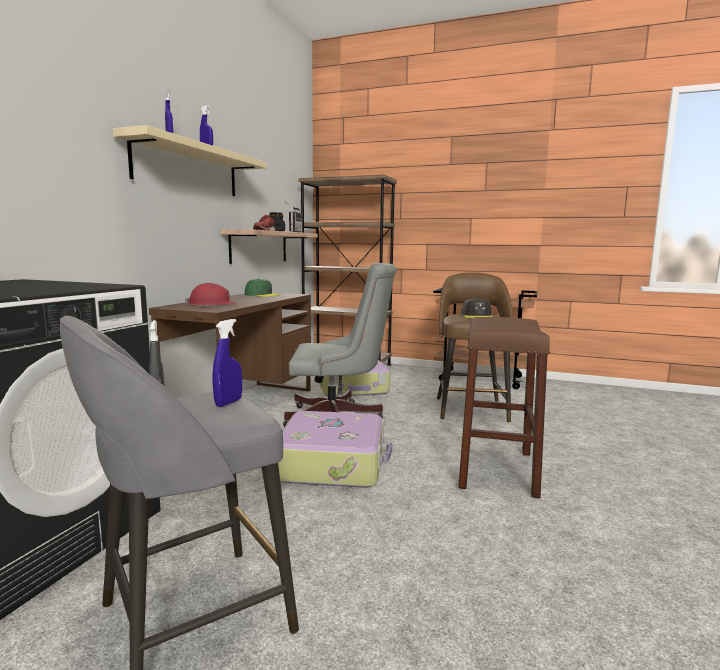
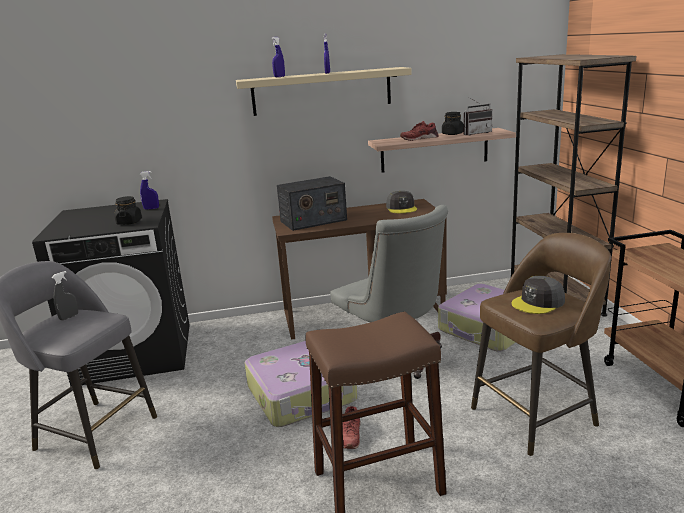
camera: 60 degrees right, 10 degrees up
red hard hat [185,283,237,305] -> radio [277,176,347,231]
blue spray bottle [212,319,242,407] -> blue spray bottle moved to [140,171,159,210]
green cap [245,279,280,297] -> grey cap [386,191,417,213]
none -> black jar [114,196,142,225]
none -> red shoe [343,406,361,449]

